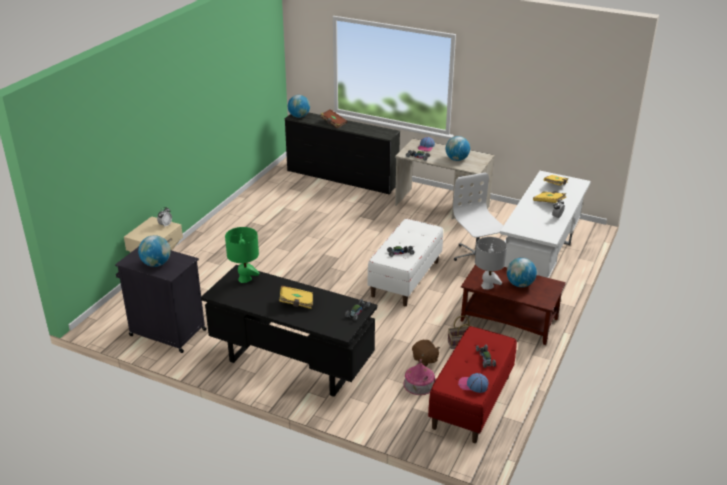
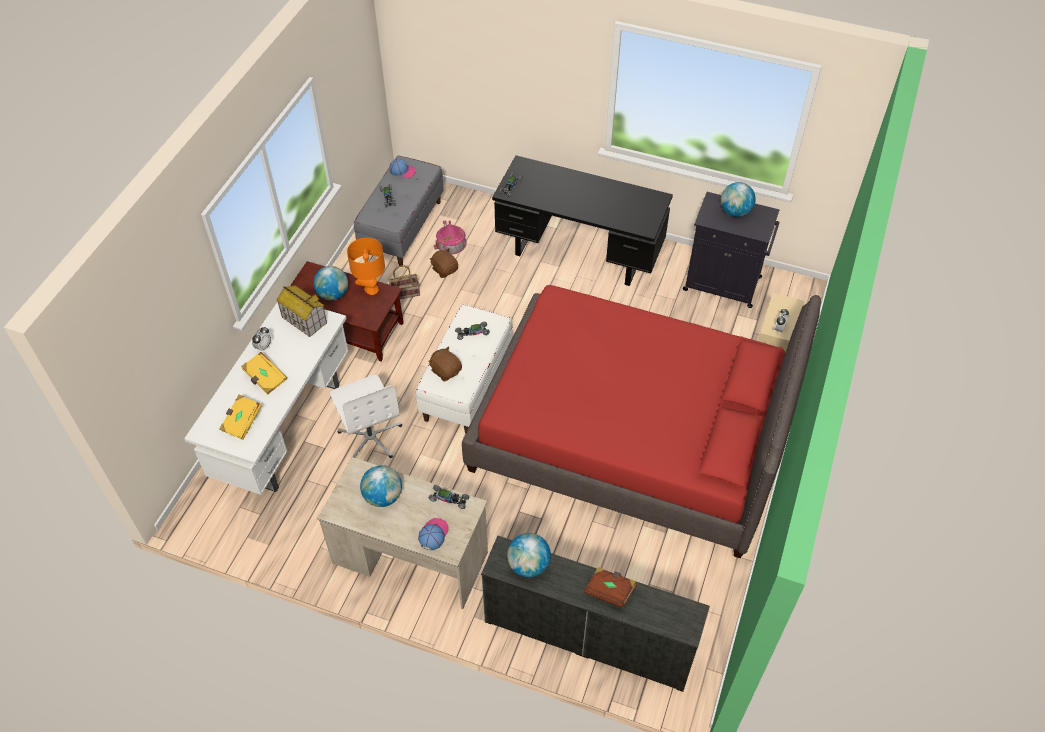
camera: 175 degrees right, 20 degrees up
green table lamp [225,227,260,283] -> none
yellow book [279,285,313,309] -> none
globe [288,95,310,118] -> globe moved to [507,533,551,577]
red bench [428,326,517,443] -> grey bench [354,156,444,266]
grey table lamp [475,237,507,289] -> orange table lamp [347,238,385,295]
none -> toy house [276,285,327,337]
none -> brown plush toy [428,346,462,381]
none -> red bed [462,285,821,558]

